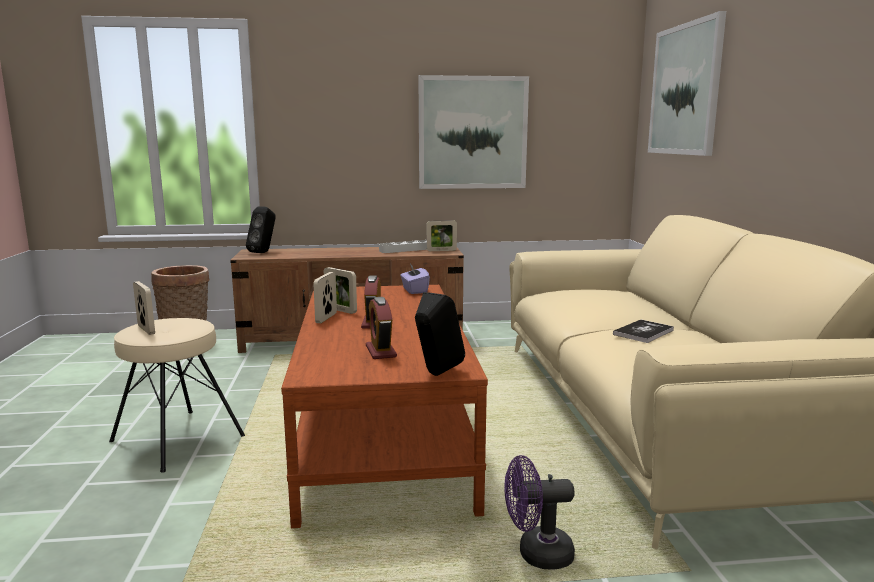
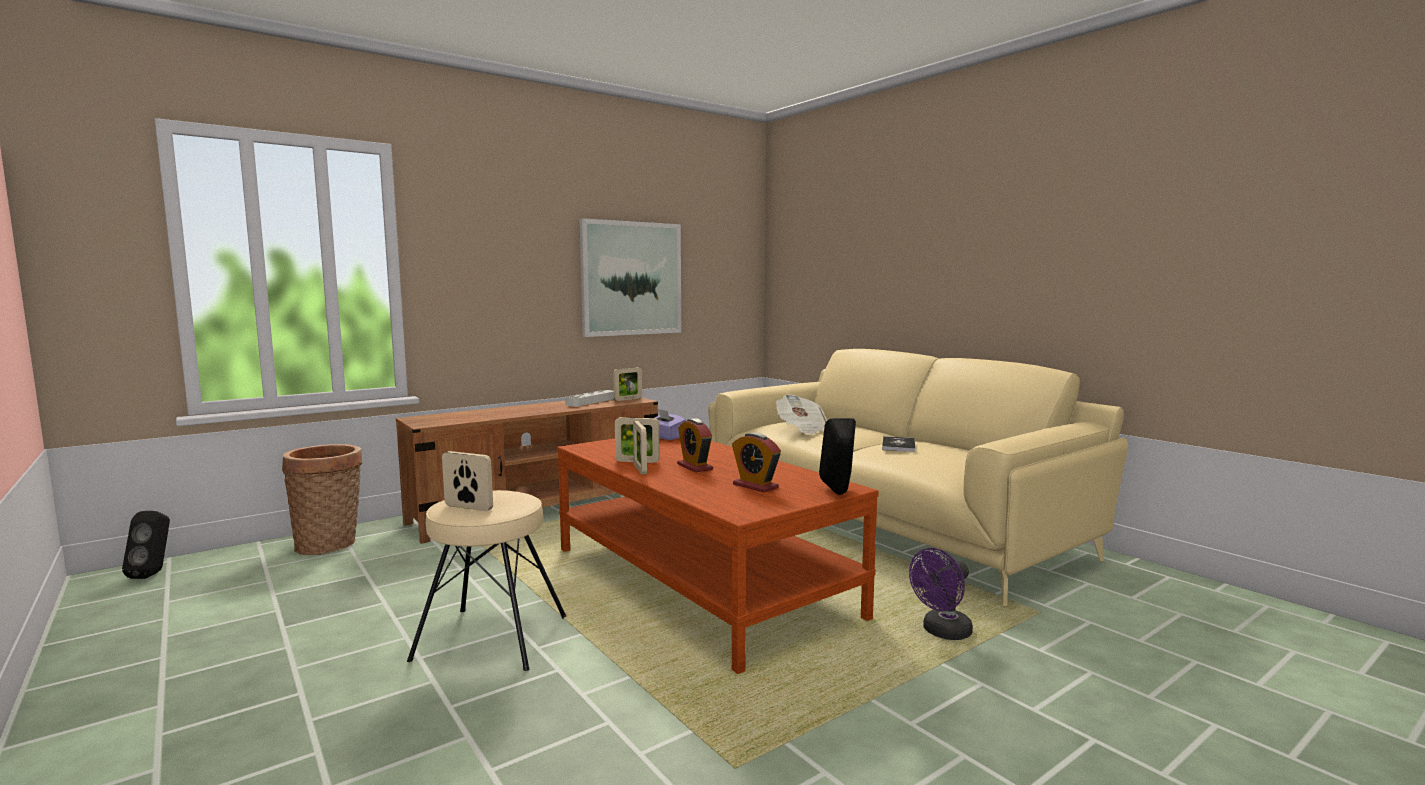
camera: 30 degrees left, 5 degrees down
black speaker [246,206,276,253] -> black speaker moved to [122,511,170,579]
picture [648,11,726,156] -> none
none -> newspaper [776,394,827,435]

